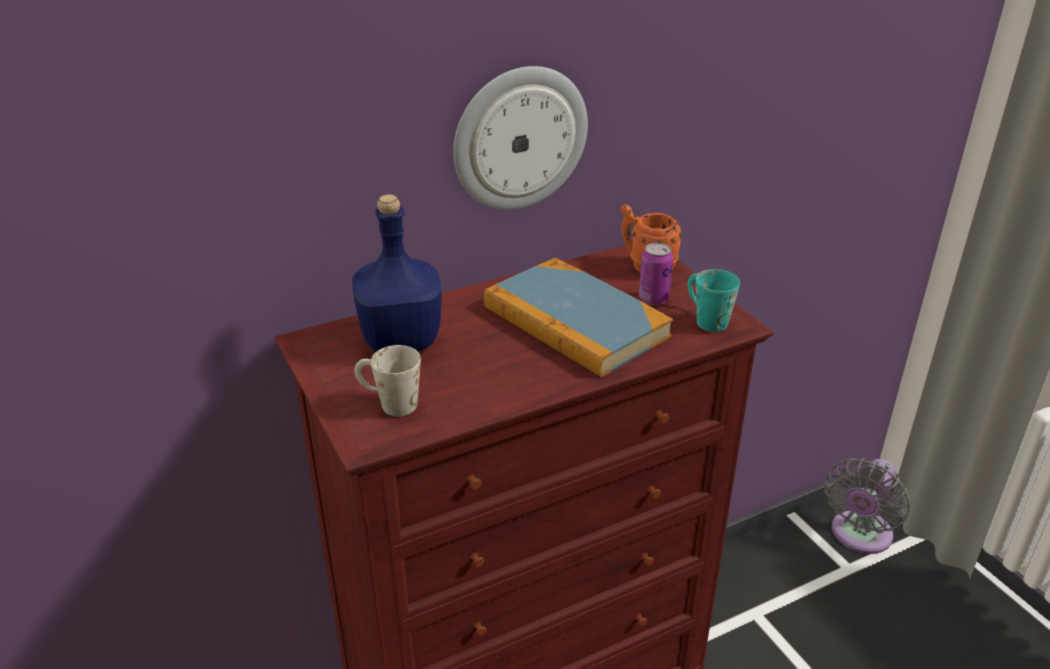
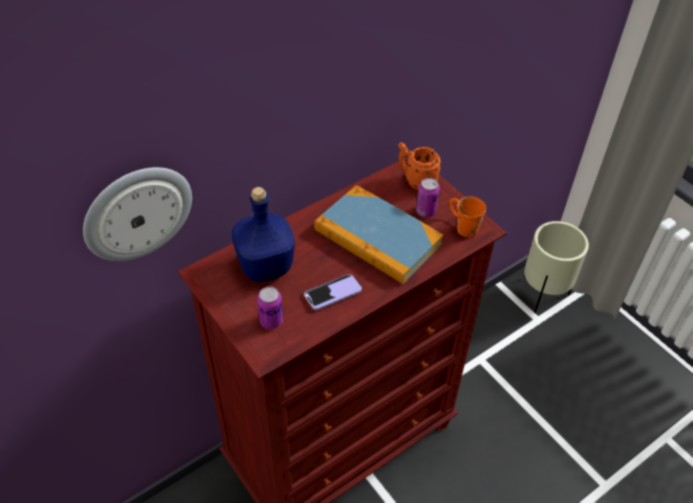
camera: 10 degrees left, 15 degrees up
white mug [355,345,421,416] -> can [257,287,283,329]
wall clock [453,66,588,210] -> wall clock moved to [83,167,192,261]
turquoise mug [687,269,740,332] -> orange mug [449,196,486,237]
grey fan [825,458,910,554] -> beige planter [524,221,589,313]
none -> phone [304,274,362,310]

